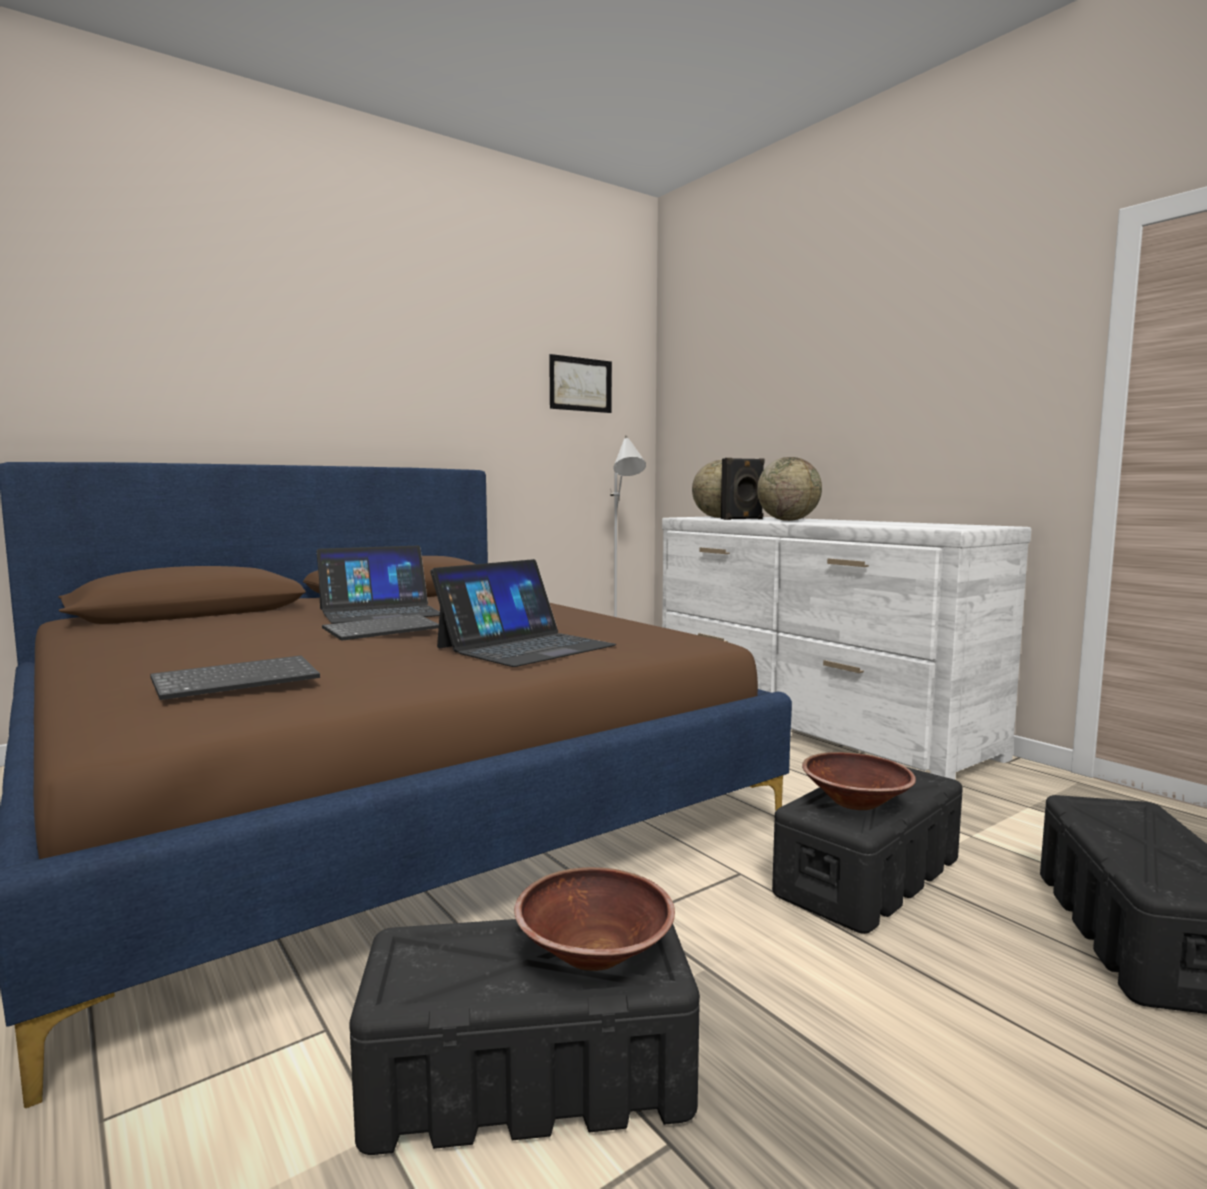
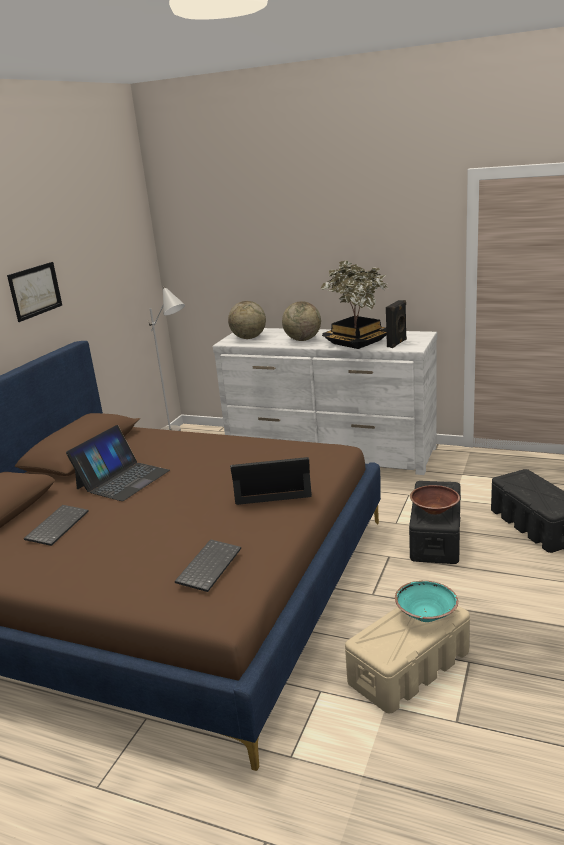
camera: 30 degrees left, 15 degrees up
keyboard [322,614,439,641] -> keyboard moved to [24,505,89,546]
black storage box [349,919,700,1155] -> beige storage box [345,606,470,713]
laptop [430,559,617,667] -> laptop turned 105 degrees counterclockwise [230,457,312,505]
brown bowl [514,867,675,971] -> turquoise bowl [395,581,458,622]
picture [549,354,612,413] -> picture moved to [7,262,62,322]
black speaker [721,458,764,520] -> black speaker moved to [386,300,407,348]
none -> potted plant [321,260,388,349]

